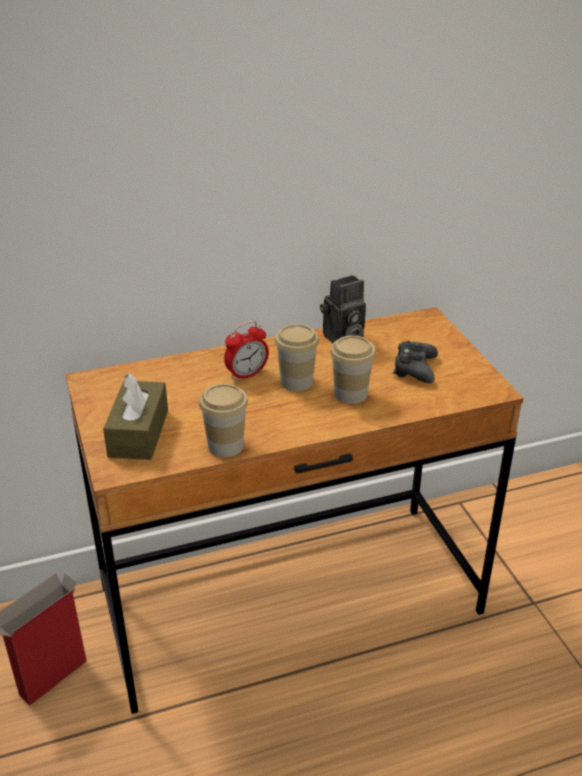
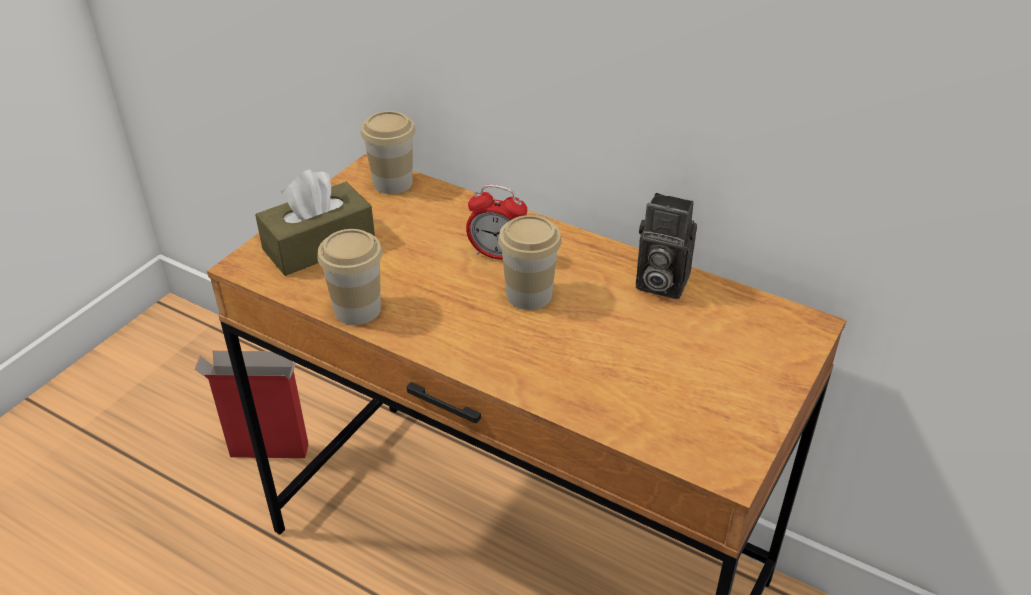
camera: 50 degrees right, 5 degrees up
cup [330,335,376,404] -> cup moved to [361,111,415,194]
black game controller [393,341,438,383] -> none

